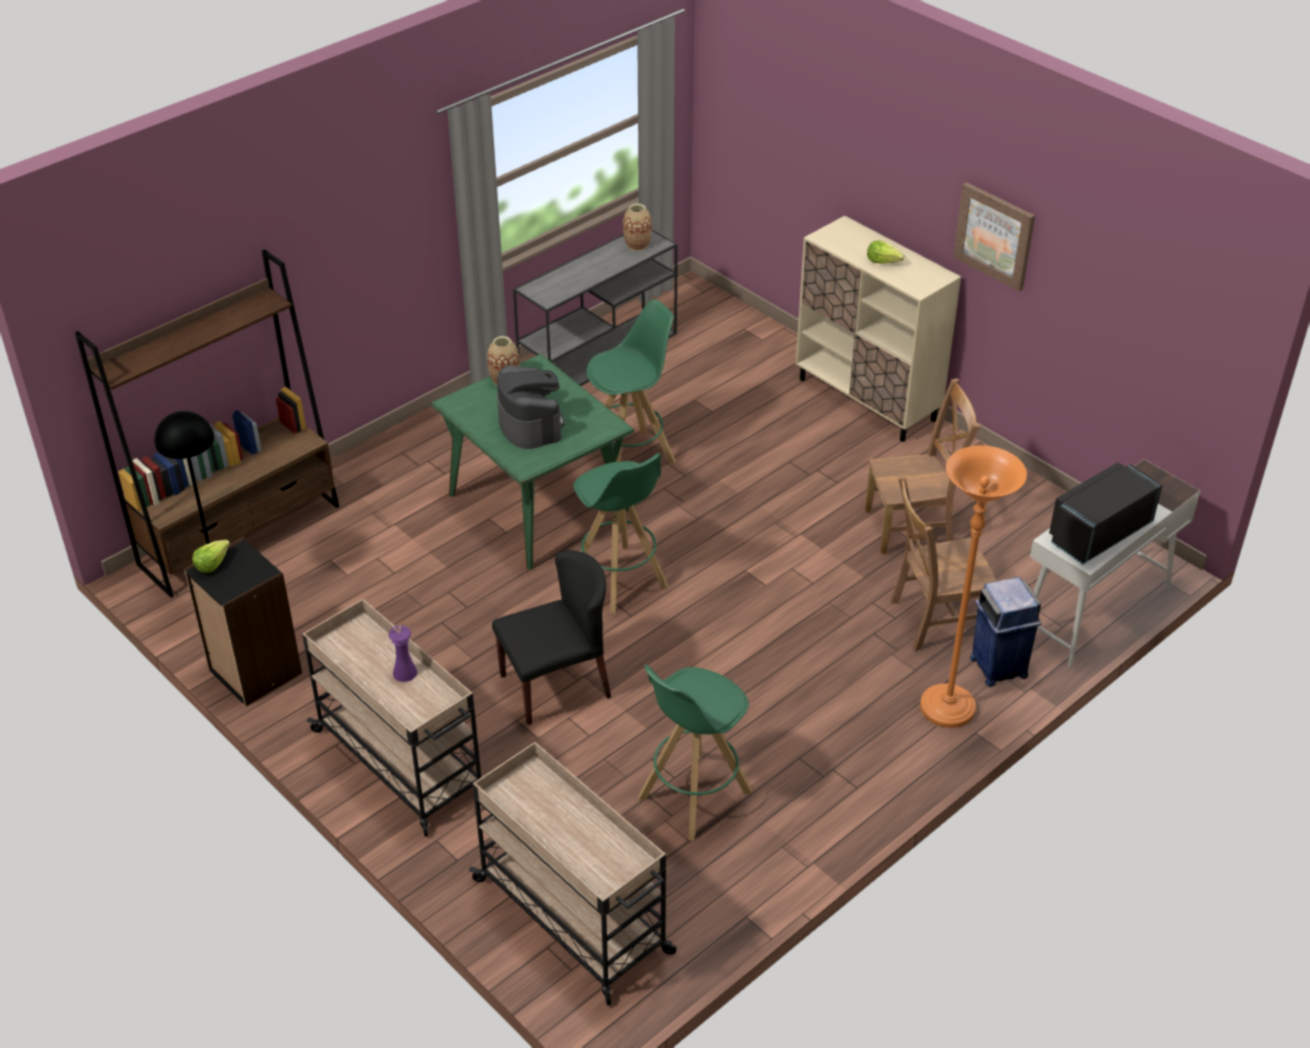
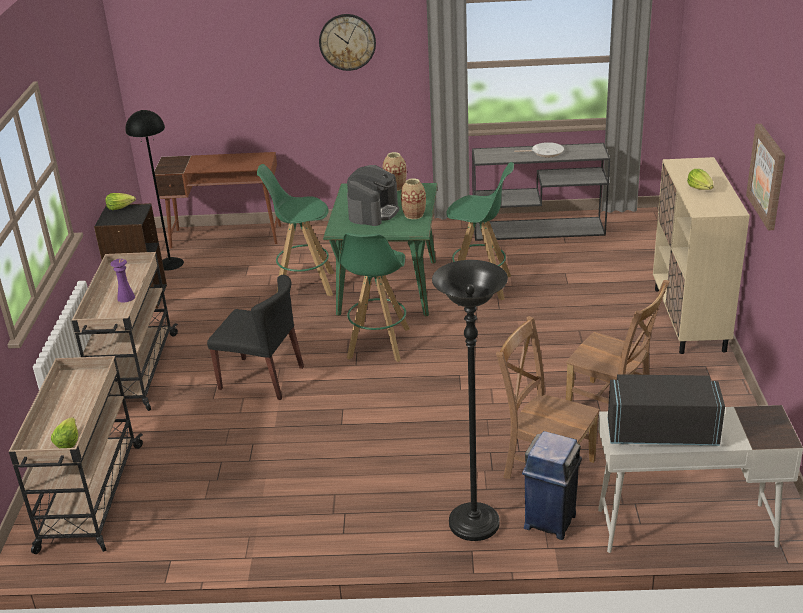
camera: 45 degrees right, 10 degrees down
brown bookcase [75,249,339,598] -> brown desk [153,152,281,248]
vase [623,204,652,251] -> vase moved to [401,178,426,219]
green stool [638,665,752,840] -> green stool moved to [257,164,334,296]
orange floor lamp [920,445,1027,728] -> black floor lamp [432,260,508,541]
none -> lettuce [51,417,78,448]
none -> wall clock [319,14,376,71]
none -> frying pan [514,142,564,157]

